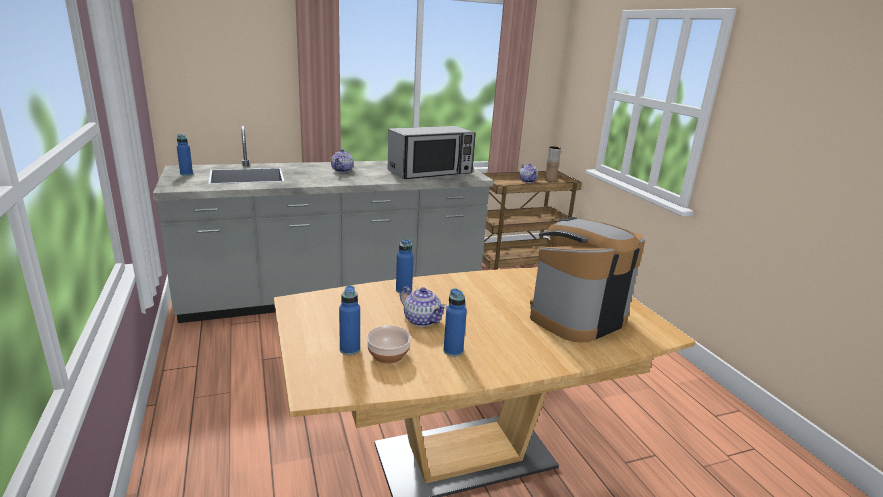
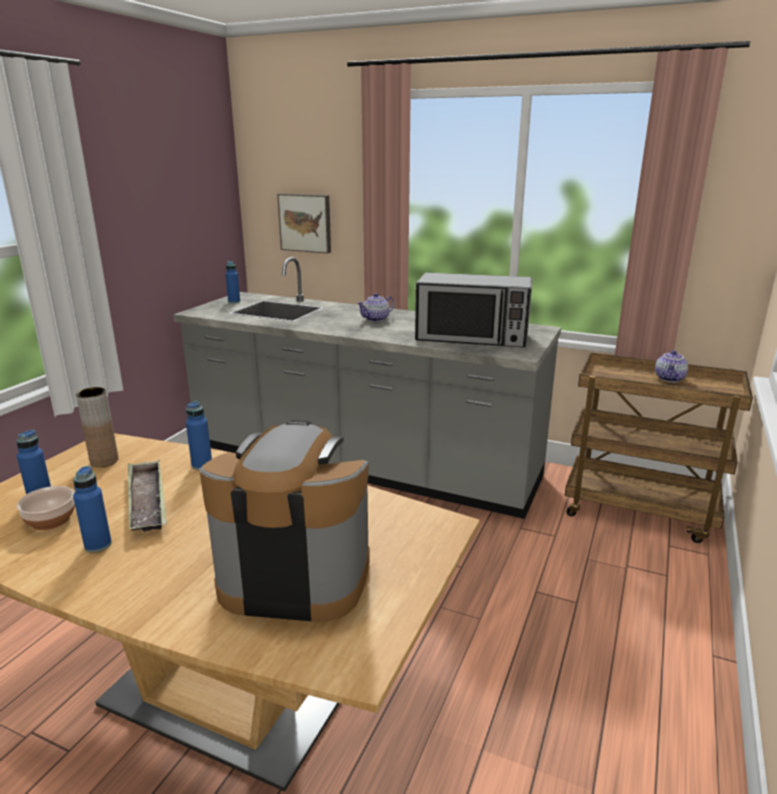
camera: 45 degrees right, 0 degrees up
teapot [400,286,447,327] -> tray [128,460,167,532]
brown vase [545,146,561,182] -> brown vase moved to [76,387,118,467]
none -> picture [277,193,331,254]

